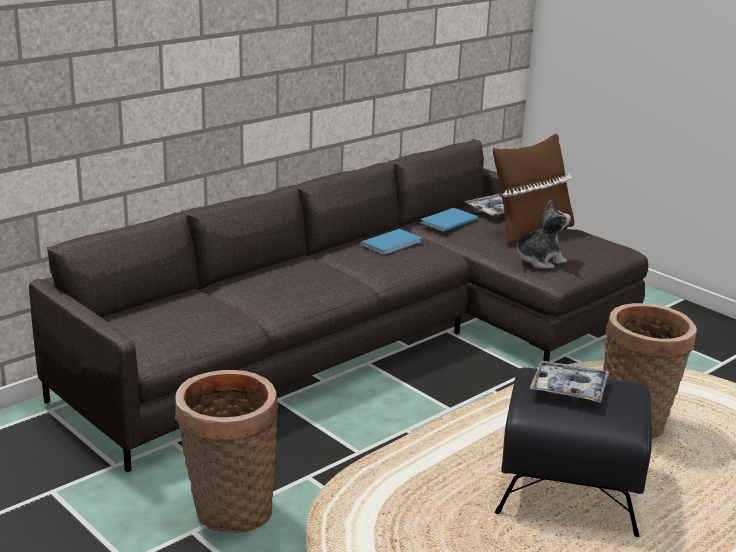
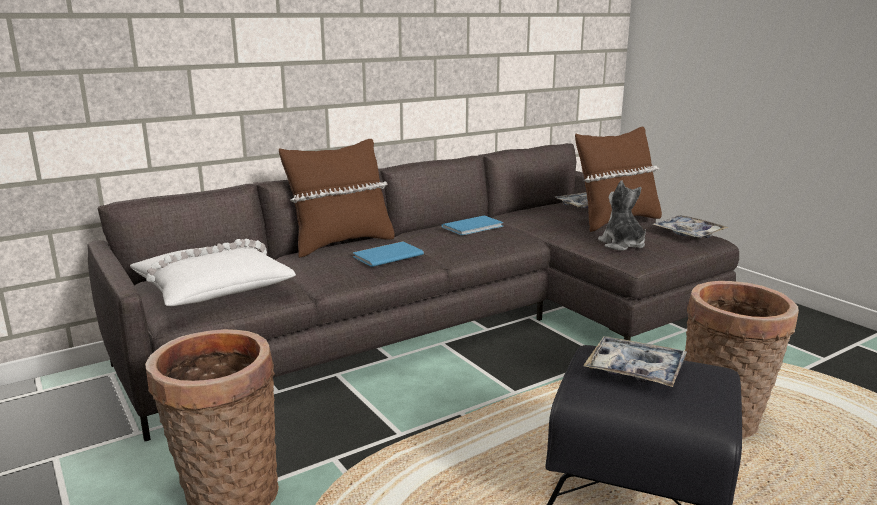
camera: 10 degrees right, 5 degrees down
blue book [421,208,478,232] -> blue book moved to [353,242,424,267]
plush toy [516,200,571,269] -> plush toy turned 90 degrees counterclockwise [598,180,646,251]
none -> white pillow [130,239,296,306]
none -> brown pillow [279,139,395,258]
none -> tray [651,215,728,238]

